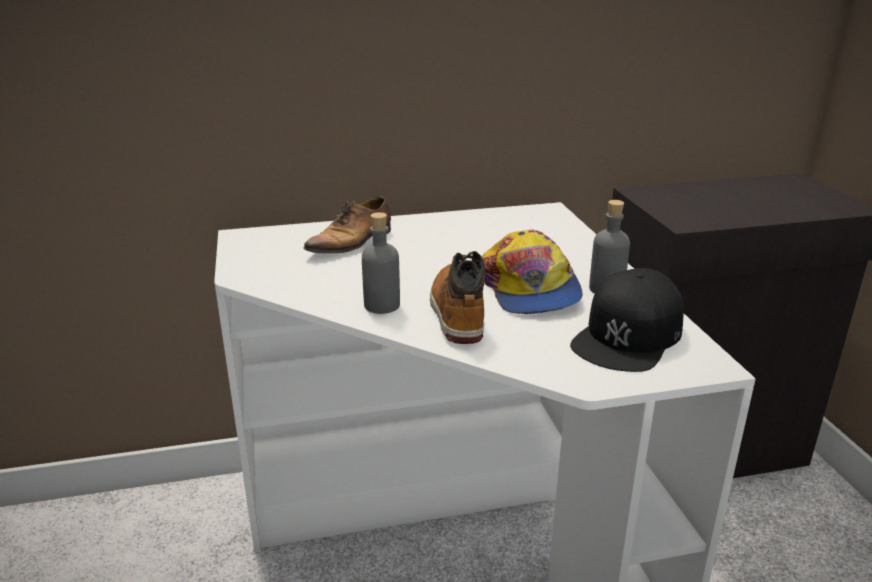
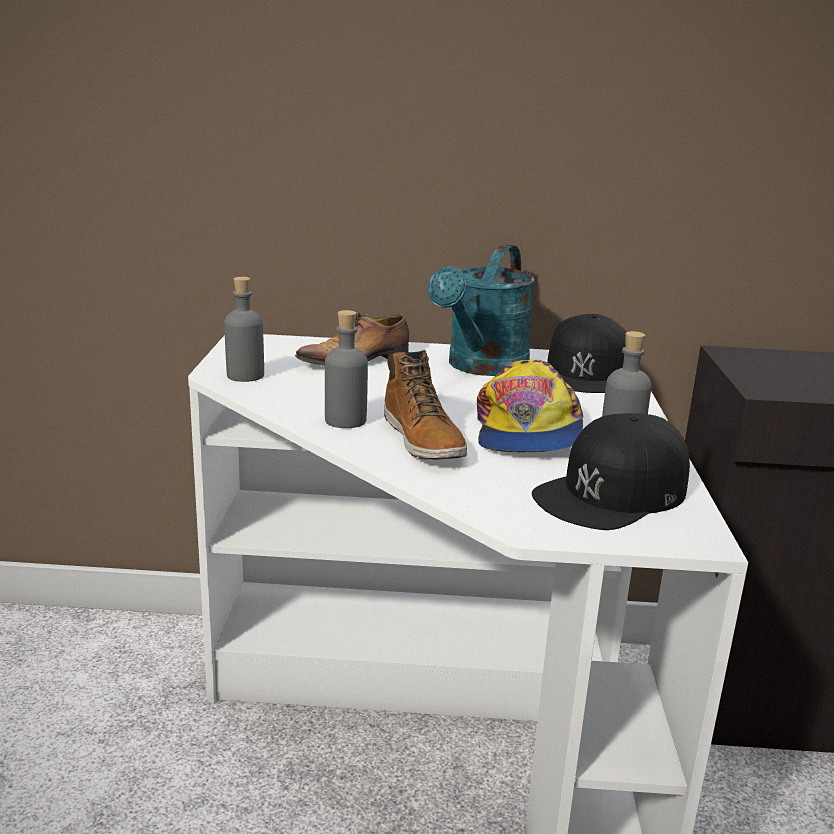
camera: 15 degrees right, 5 degrees down
boot [430,251,485,344] -> boot turned 150 degrees clockwise [384,350,467,460]
none -> grey bottle [224,277,264,382]
none -> turquoise watering can [428,244,534,376]
none -> black cap [547,314,626,393]

